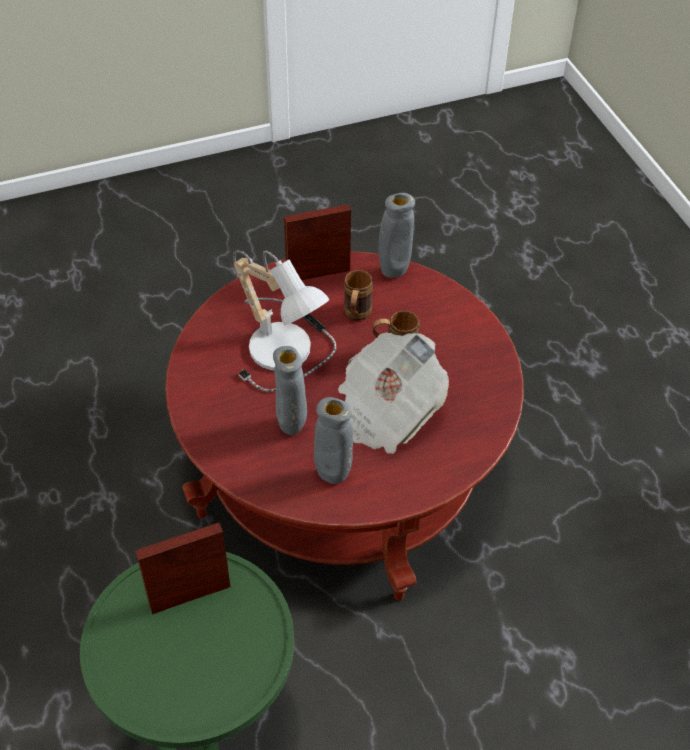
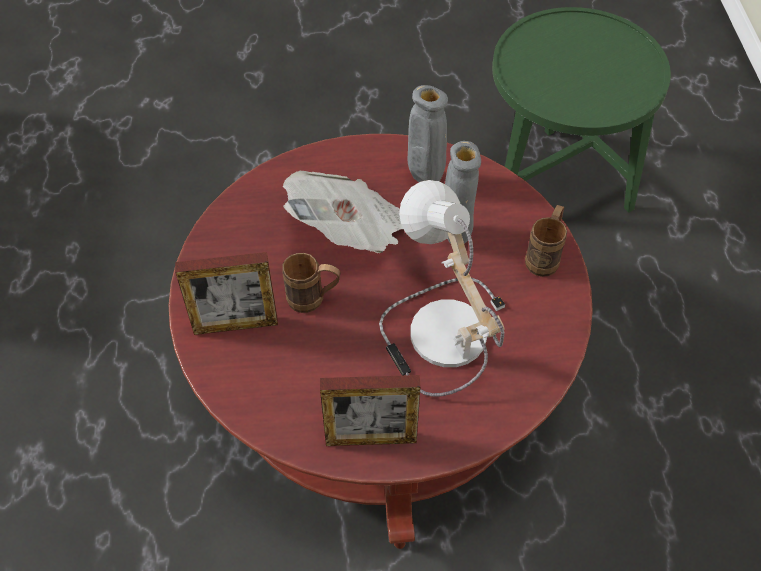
camera: 165 degrees left, 5 degrees up
picture frame [135,523,230,614] -> picture frame moved to [175,252,278,335]
brown mug [344,270,373,321] -> brown mug moved to [525,205,567,277]
grey vase [379,193,415,278] -> none

